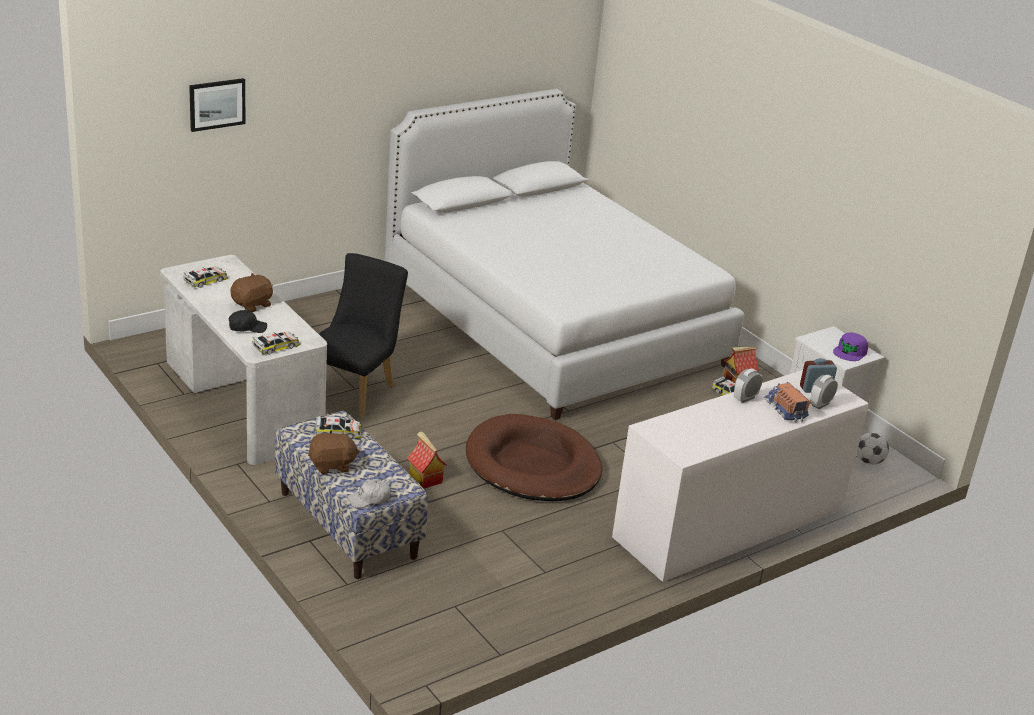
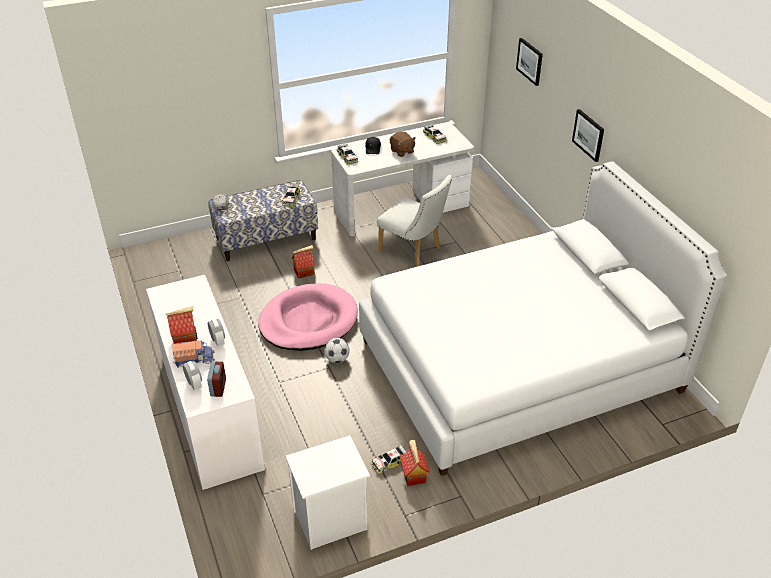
camera: 105 degrees right, 10 degrees up
brown plush toy [308,430,360,474] -> none
black chair [319,253,408,418] -> white chair [377,175,452,267]
brown dog bed [466,414,602,501] -> pink dog bed [258,283,358,351]
purple cap [833,332,868,361] -> none
football [856,432,889,465] -> football moved to [324,338,350,363]
none -> toy house [166,306,198,344]
none -> picture [572,109,604,162]

